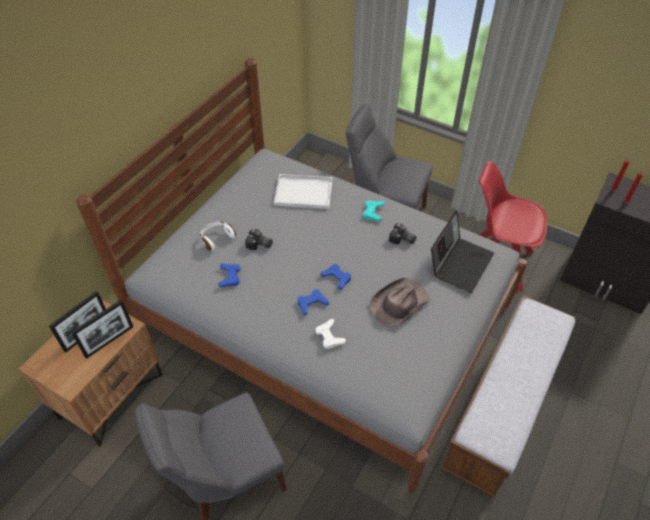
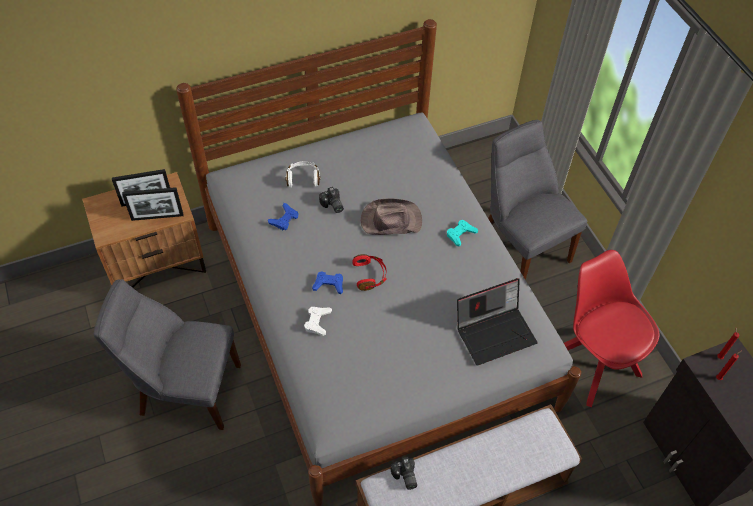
camera: 35 degrees right, 5 degrees up
white tray [274,174,333,209] -> none
blue game controller [320,264,351,290] -> red headphones [352,254,387,291]
brown hat [369,278,430,327] -> brown hat moved to [361,198,422,235]
camera [389,223,417,245] -> camera moved to [390,457,417,490]

